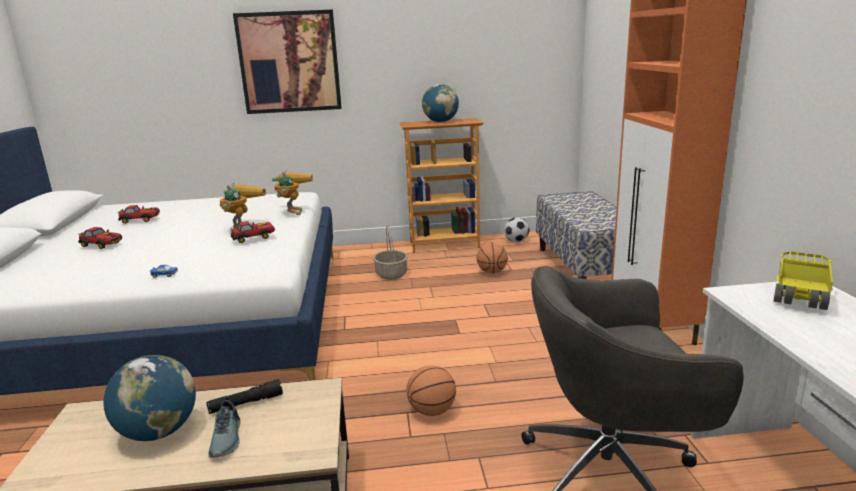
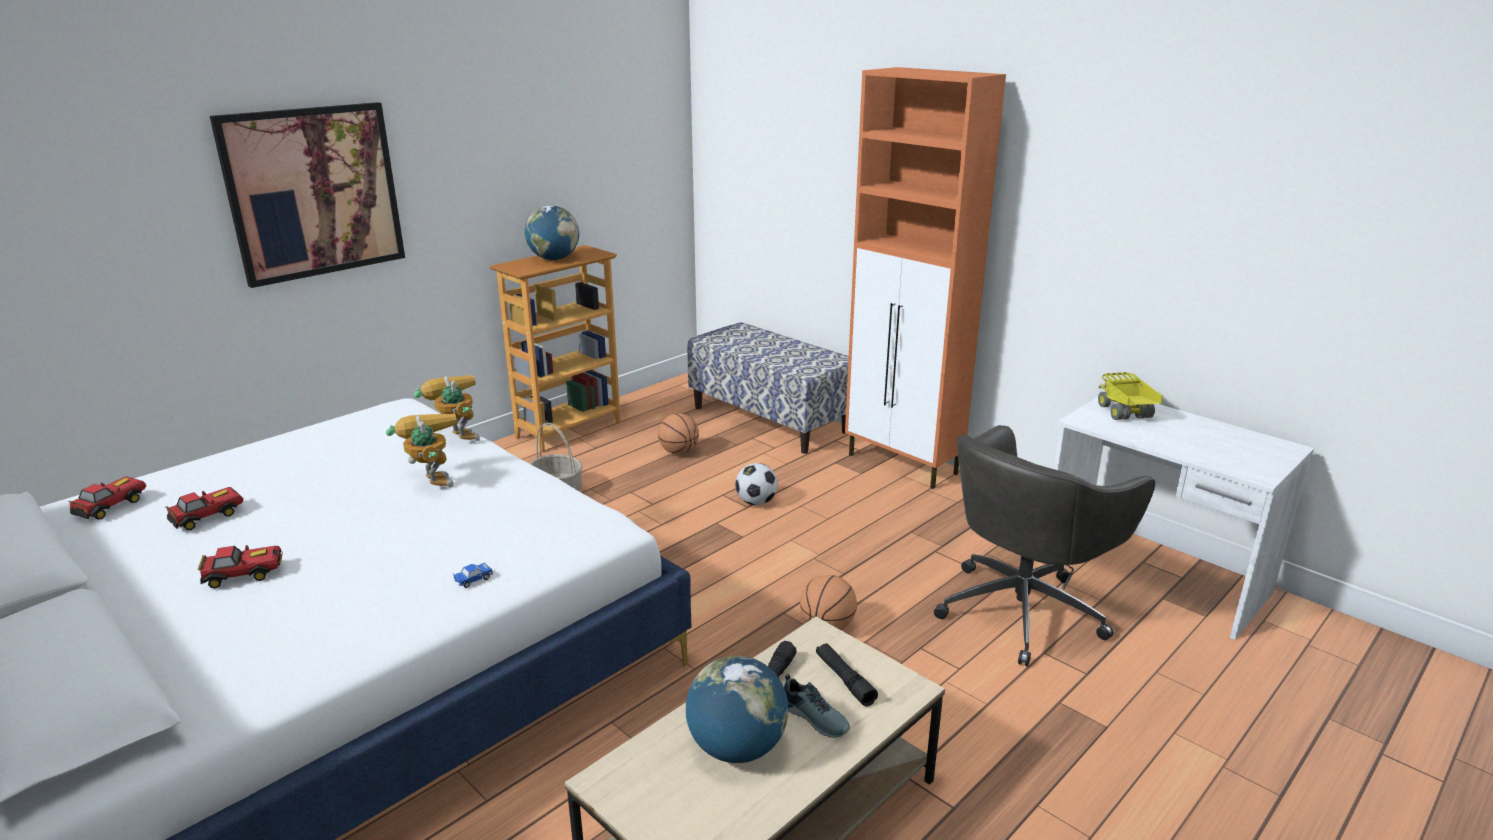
camera: 40 degrees left, 5 degrees up
toy car [230,221,275,243] -> toy car moved to [69,476,146,520]
football [504,217,529,242] -> football moved to [735,463,778,505]
none -> black flashlight [816,643,878,706]

